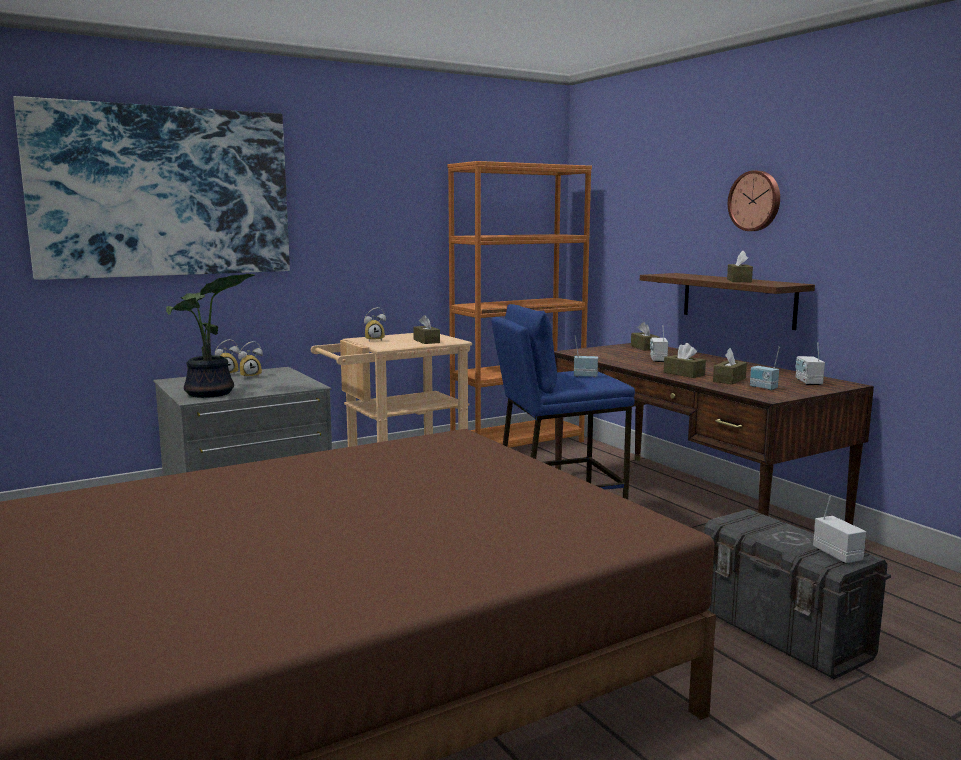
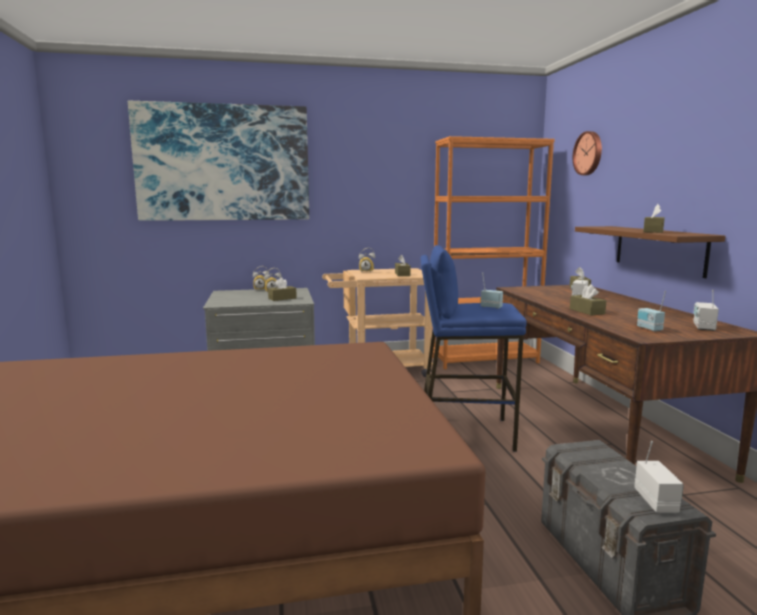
camera: 20 degrees right, 0 degrees up
potted plant [166,274,255,398] -> none
brown tissue box [713,348,747,384] -> brown tissue box moved to [268,277,297,301]
wall clock [728,171,780,231] -> wall clock moved to [573,131,602,175]

